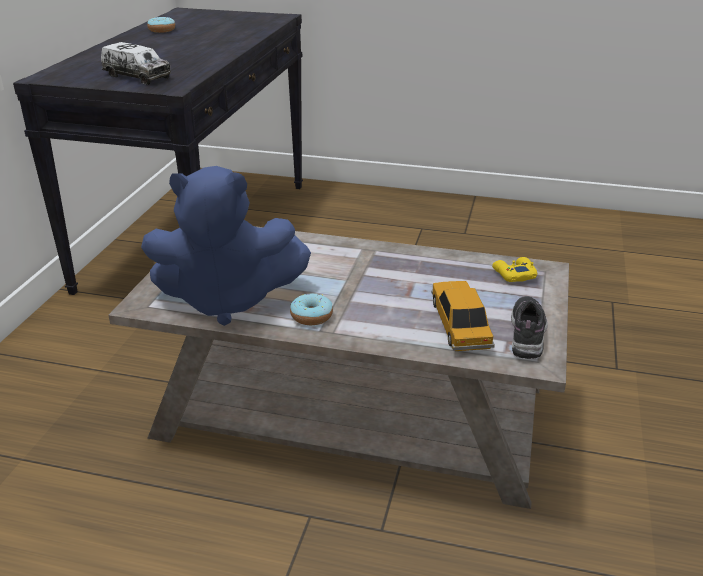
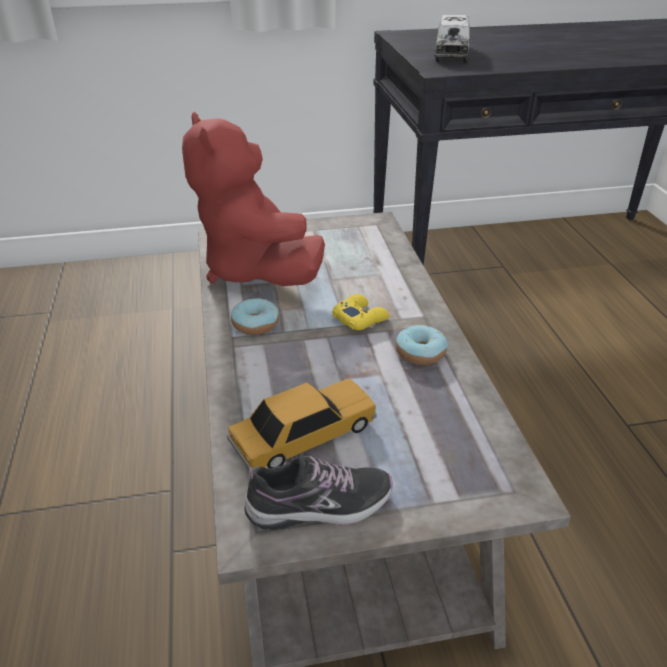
camera: 65 degrees right, 5 degrees up
blue plush toy [141,166,311,326] -> red plush toy [182,112,325,286]
donut [147,17,175,33] -> donut moved to [396,325,448,365]
yellow game controller [492,257,537,282] -> yellow game controller moved to [332,294,390,330]

